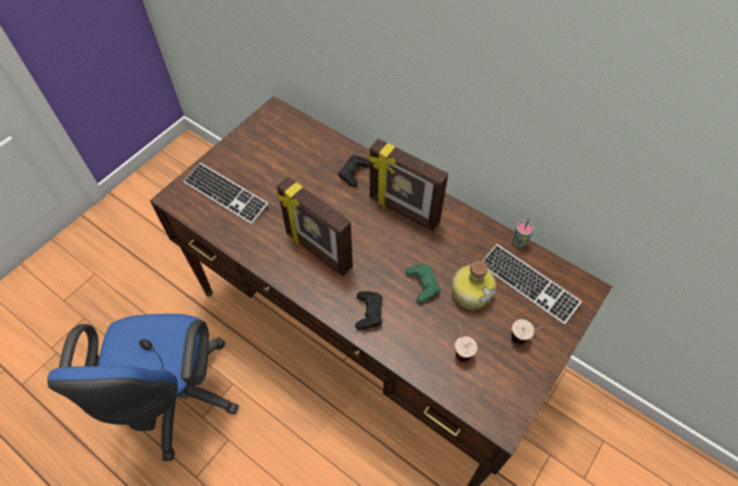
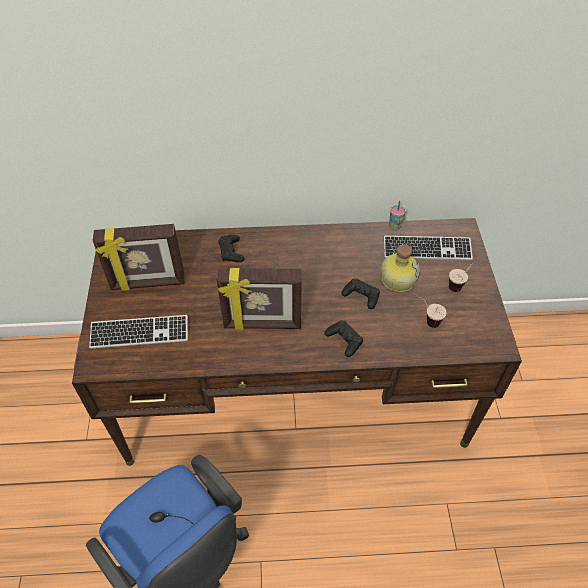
camera: 40 degrees left, 5 degrees down
picture frame [368,139,448,231] -> picture frame moved to [93,224,185,291]
green game controller [406,264,441,303] -> black game controller [342,278,380,309]

